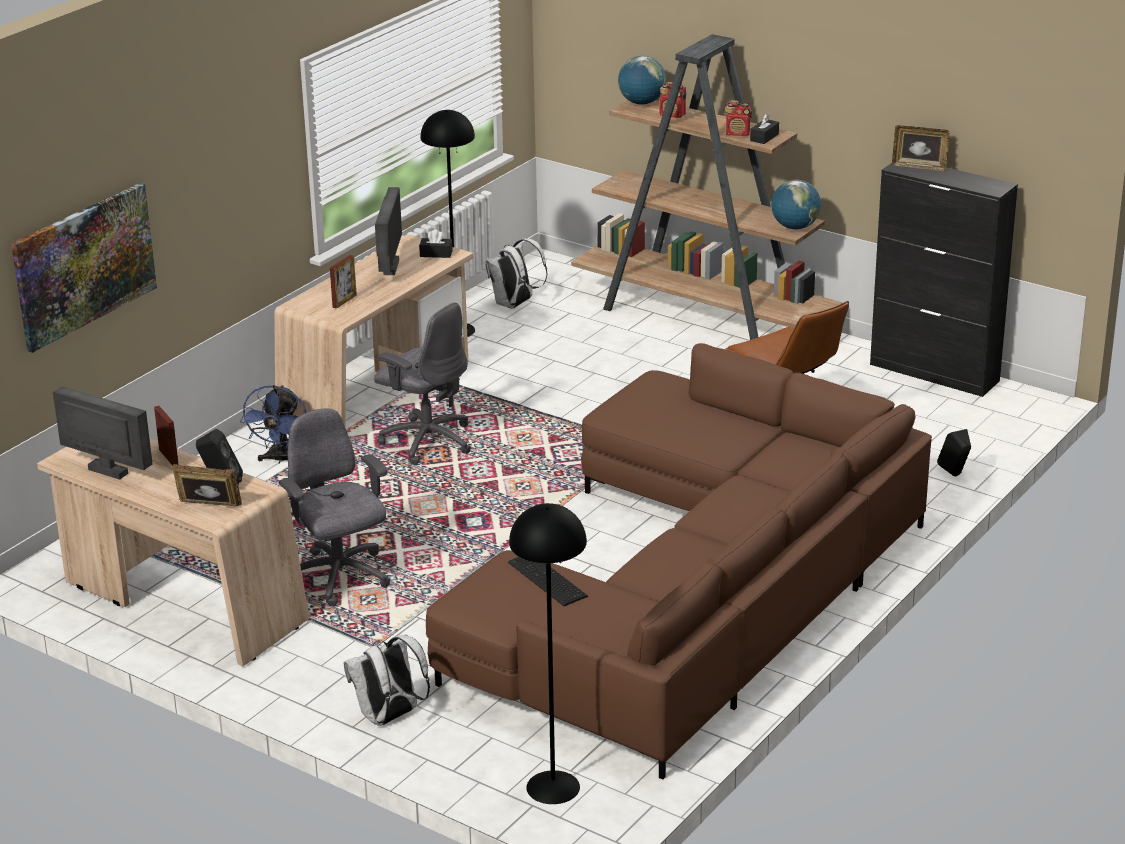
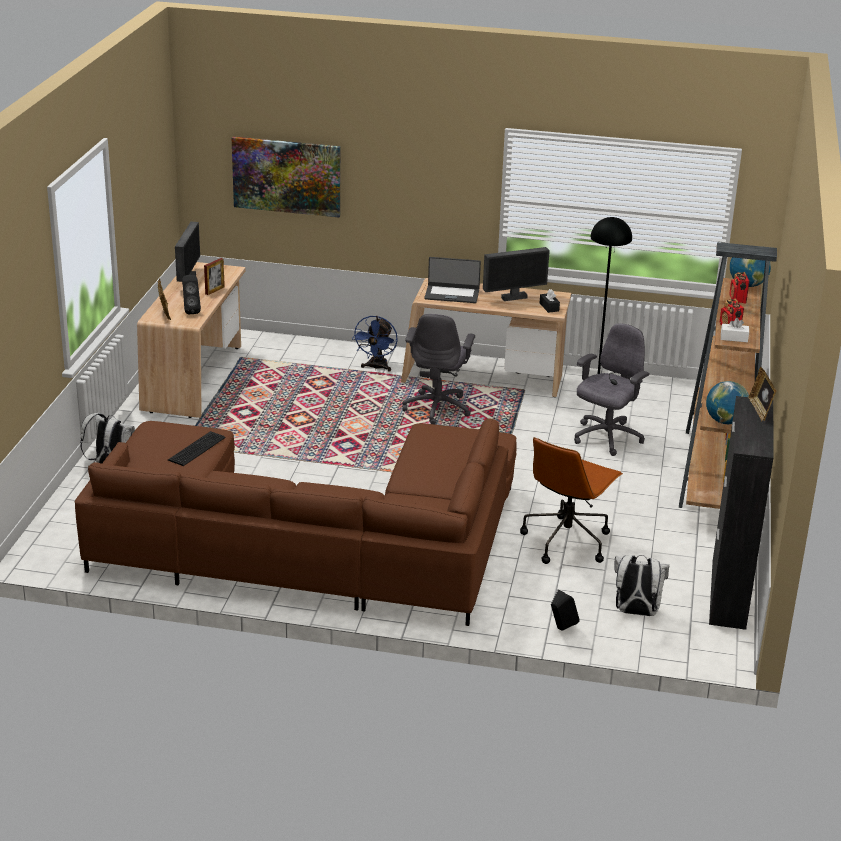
camera: 65 degrees right, 0 degrees up
blue fan [240,385,306,464] -> blue fan turned 60 degrees counterclockwise [352,316,398,372]
grey office chair [279,409,390,606] -> grey office chair moved to [574,323,650,456]
picture frame [330,255,357,309] -> laptop [424,257,481,303]
white backpack [485,239,548,309] -> white backpack moved to [614,555,669,616]
black floor lamp [509,503,587,804] -> none
black tissue box [750,113,779,144] -> white tissue box [721,318,749,342]

